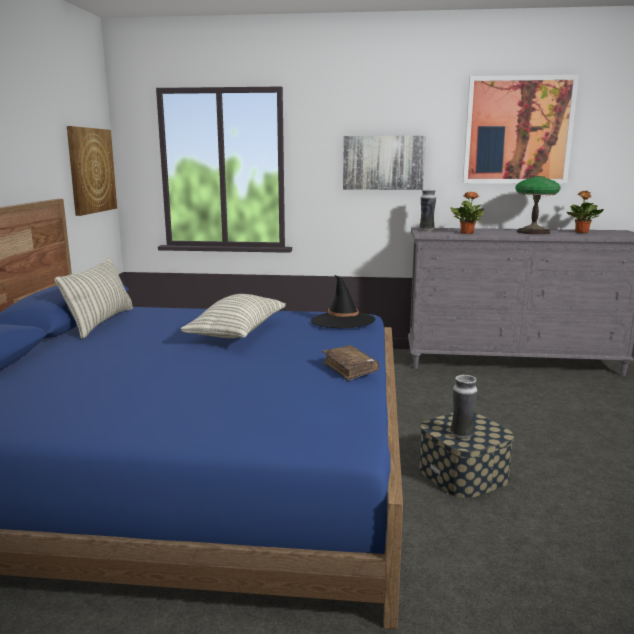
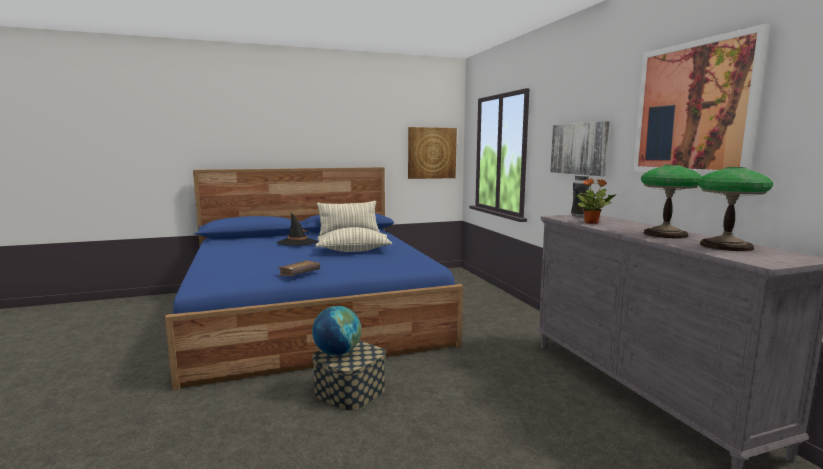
camera: 65 degrees right, 5 degrees down
black hat [311,275,376,328] -> black hat moved to [277,213,318,246]
vase [450,375,477,439] -> globe [312,306,361,355]
potted plant [567,191,604,233] -> table lamp [698,167,773,251]

